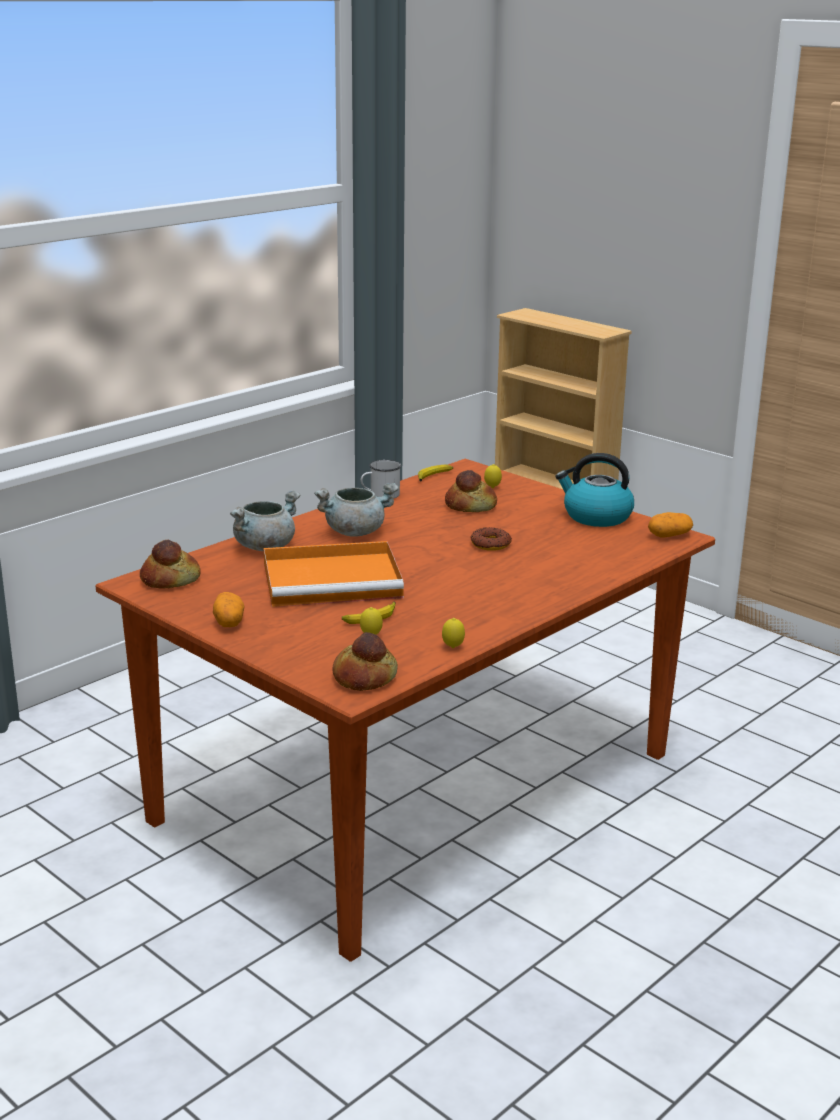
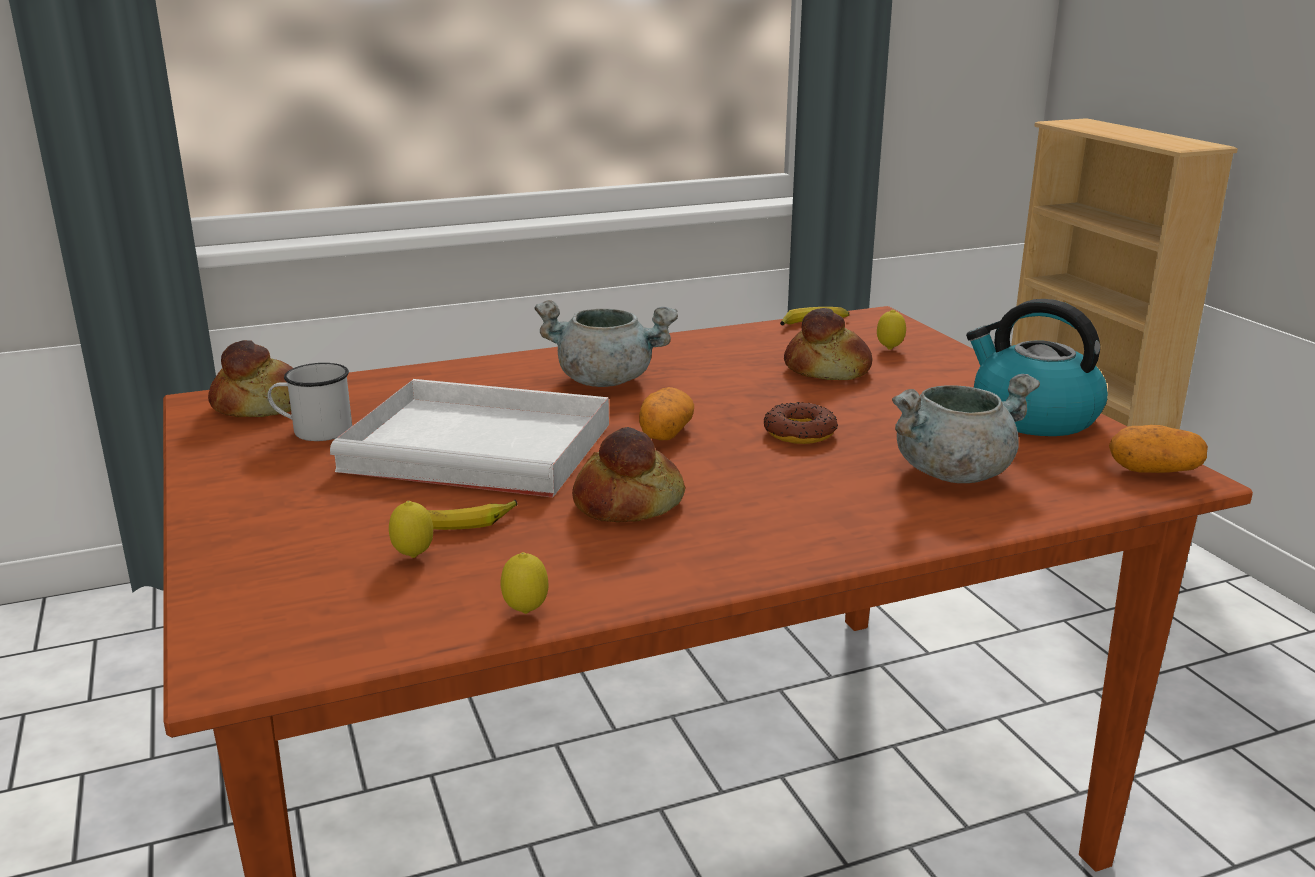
camera: 25 degrees right, 0 degrees up
potato [213,592,245,627] -> potato moved to [639,387,694,441]
grey cooking pot [230,490,300,551] -> grey cooking pot moved to [892,374,1040,483]
orange tray [264,541,404,607] -> white tray [330,379,609,498]
bread [333,632,398,691] -> bread moved to [572,427,685,522]
white mug [361,460,401,499] -> white mug moved to [267,363,352,441]

